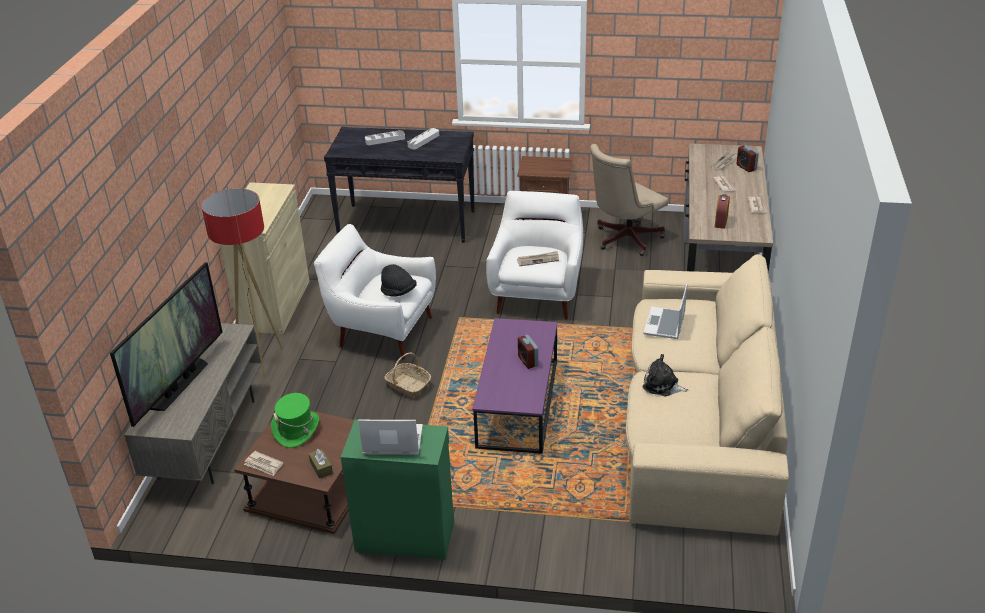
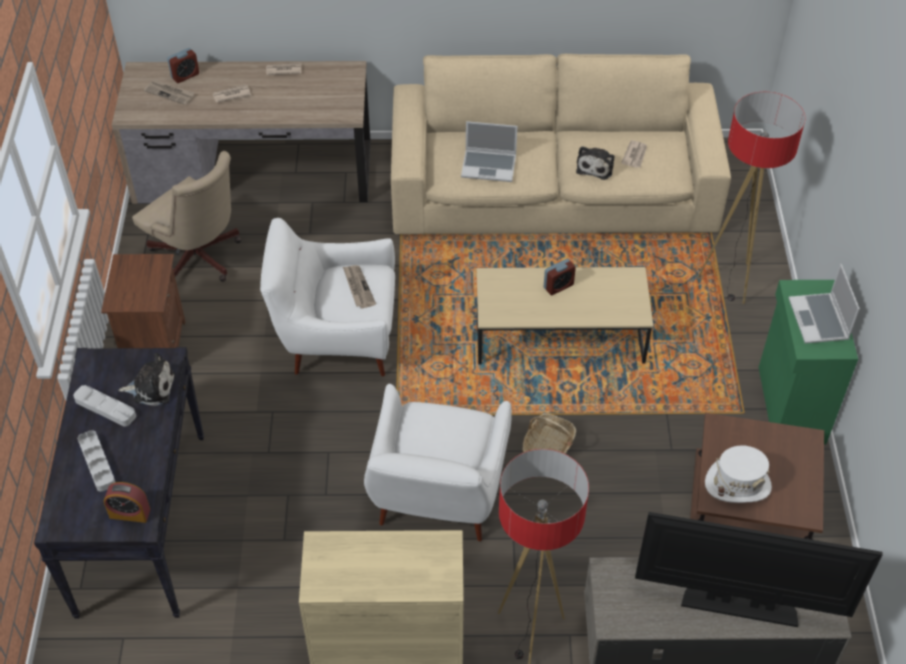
camera: 100 degrees left, 15 degrees up
newspaper [244,451,283,476] -> newspaper moved to [621,140,647,168]
green hat [271,393,319,448] -> white hat [705,446,772,503]
brown tissue box [309,449,333,479] -> none
black hat [381,264,417,297] -> none
purple coffee table [472,318,557,454] -> beige coffee table [477,267,653,365]
alarm clock [715,194,730,229] -> alarm clock moved to [104,482,150,523]
none -> plush toy [118,353,175,406]
none -> floor lamp [698,92,805,304]

